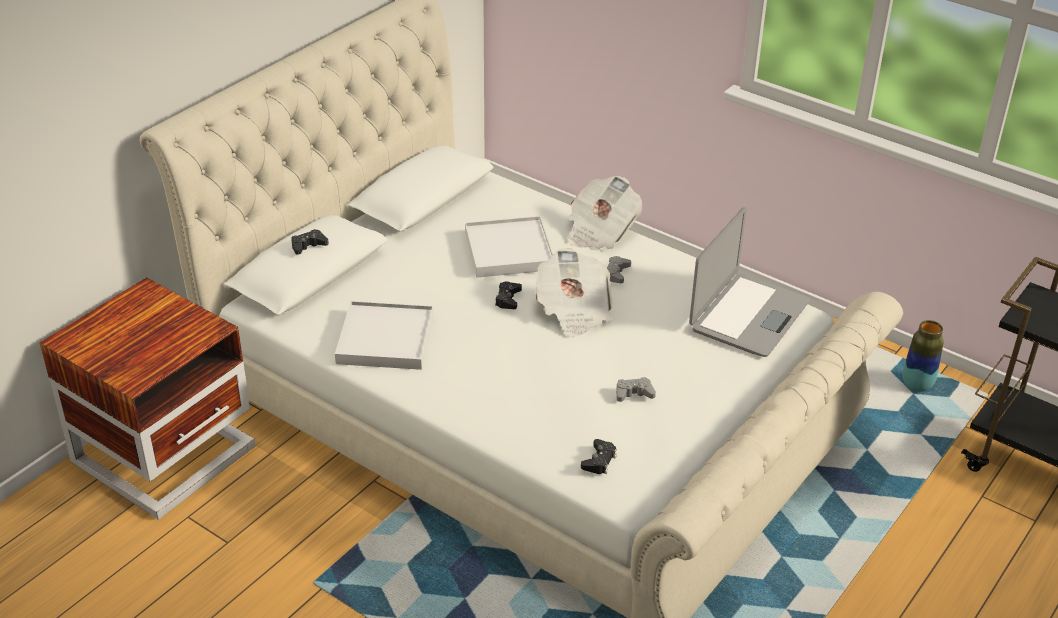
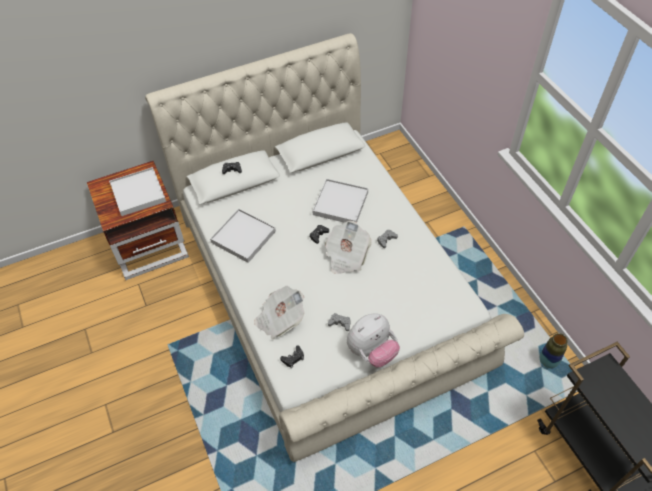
camera: 30 degrees right, 15 degrees up
newspaper [567,176,642,249] -> newspaper moved to [254,286,304,339]
laptop [689,207,810,357] -> none
none -> white tray [109,167,166,216]
none -> plush toy [347,313,400,367]

